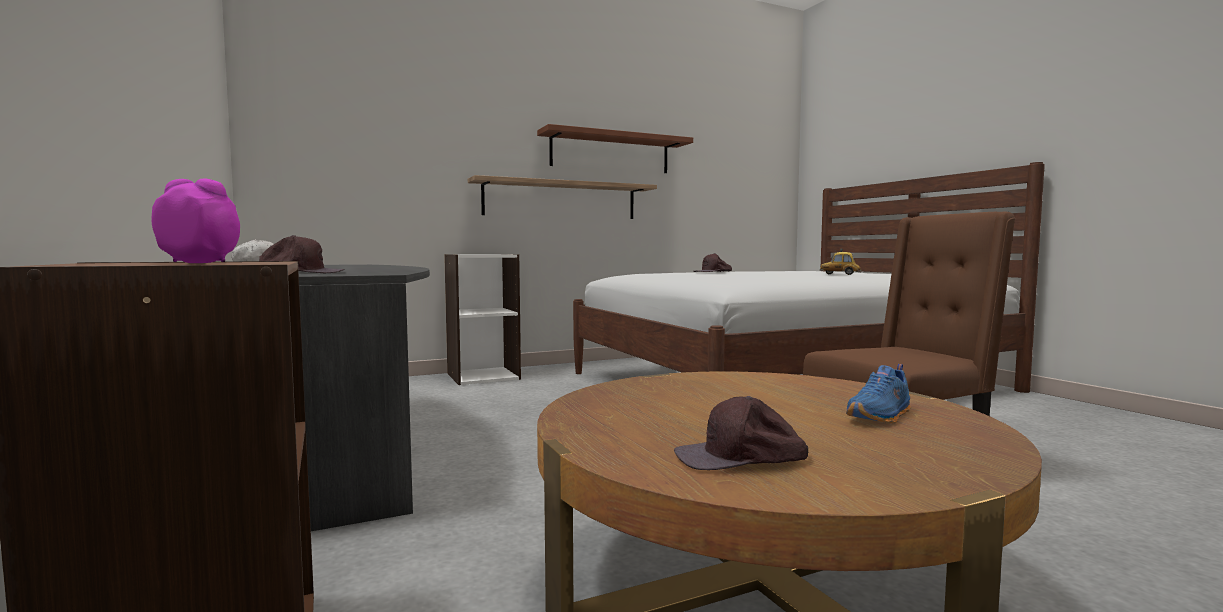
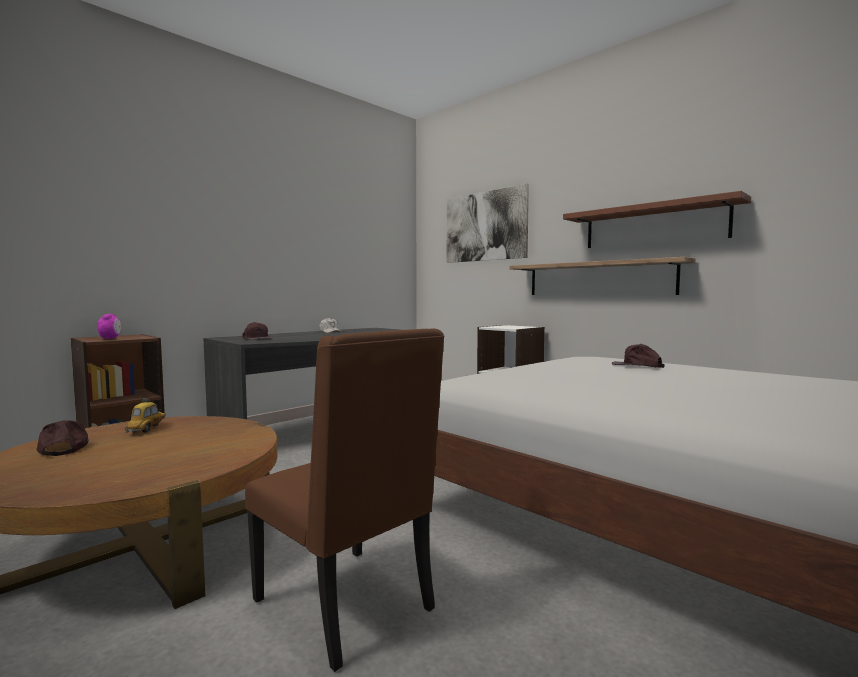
camera: 70 degrees right, 0 degrees up
toy car [820,249,862,275] -> toy car moved to [125,398,166,433]
blue shoe [846,364,910,423] -> none
none -> picture [447,184,529,263]

